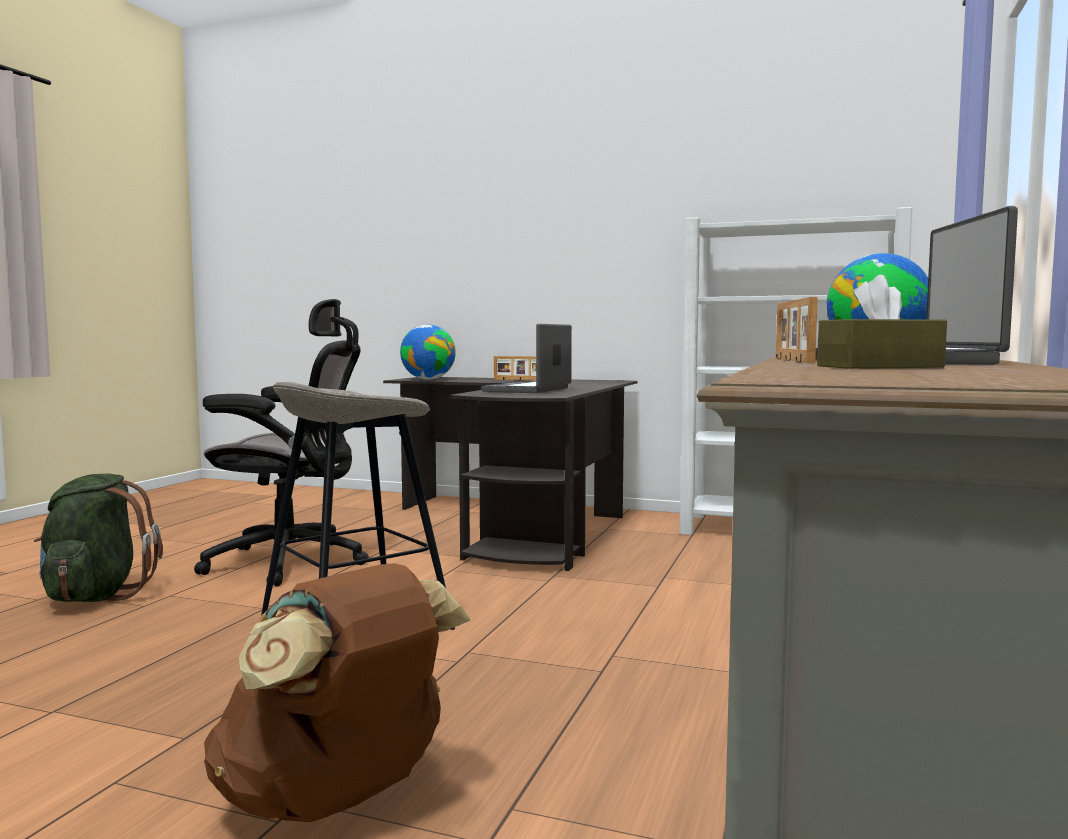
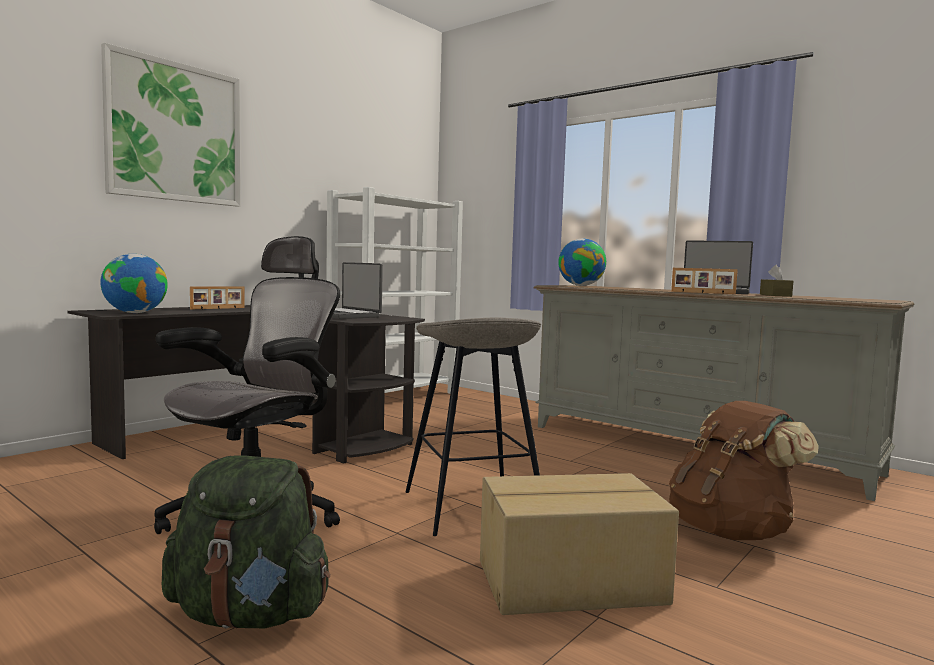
camera: 70 degrees left, 0 degrees up
none -> picture [101,43,240,207]
none -> cardboard box [480,473,679,615]

